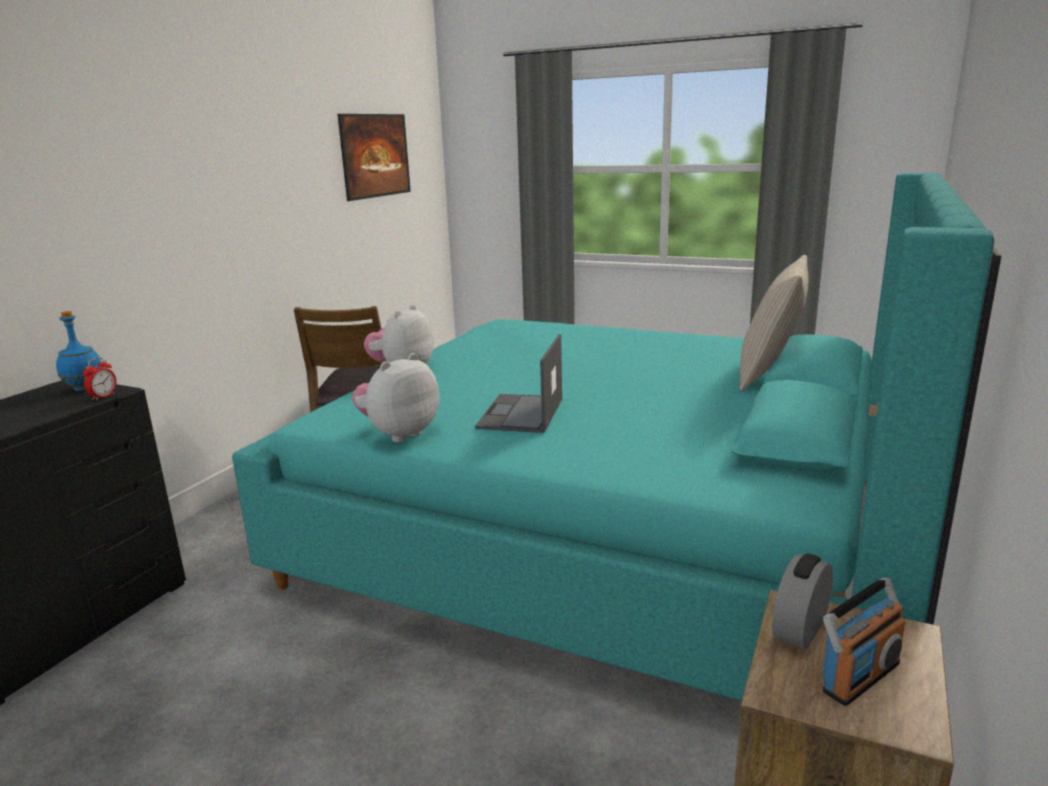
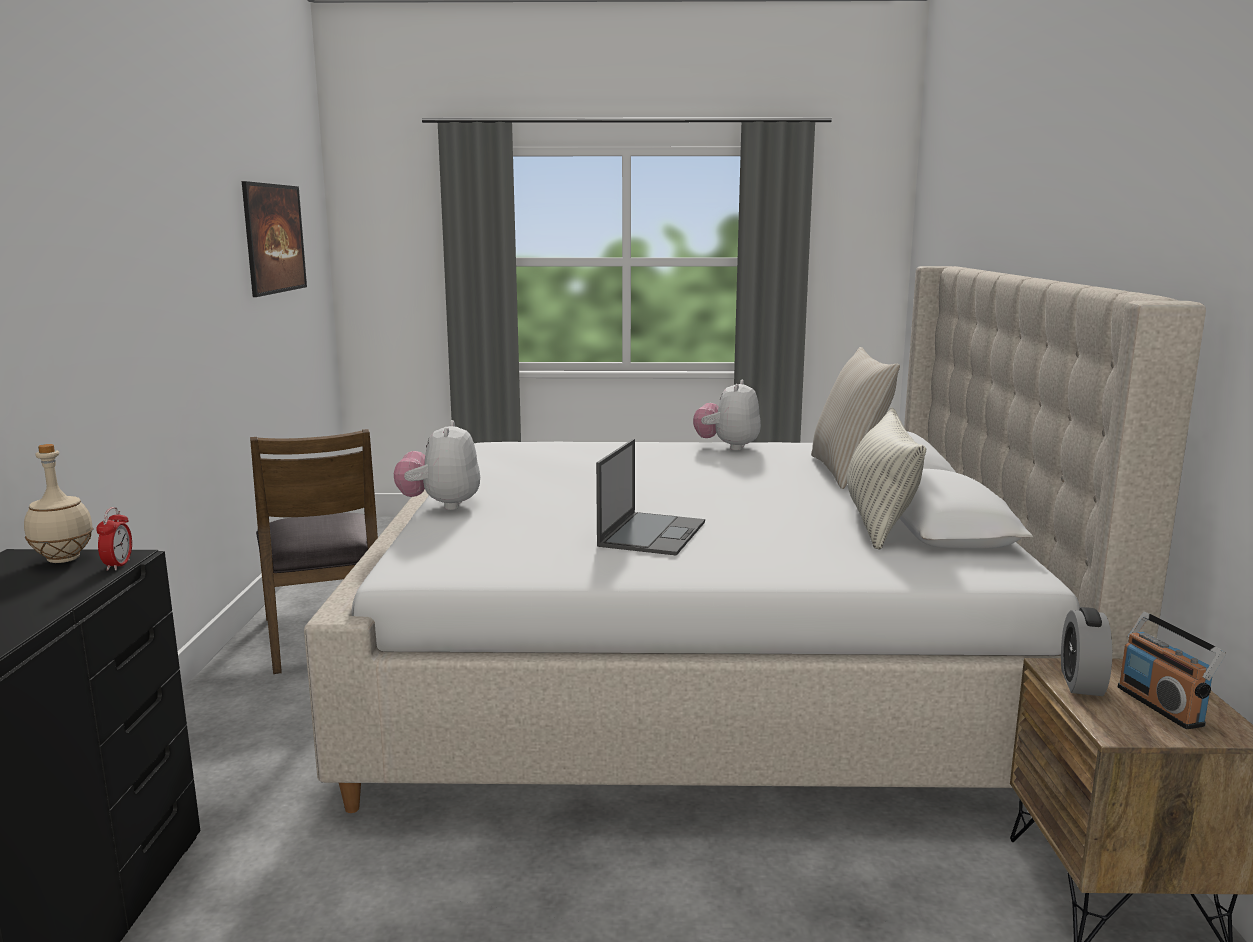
camera: 25 degrees left, 5 degrees down
blue bottle [56,311,103,391] -> beige bottle [24,444,94,563]
turquoise bed [232,173,1002,701] -> beige bed [304,266,1206,813]
plush toy [352,353,439,442] -> plush toy moved to [693,380,761,451]
laptop [475,334,562,433] -> laptop turned 150 degrees counterclockwise [596,439,705,556]
radio [823,578,905,706] -> radio turned 135 degrees clockwise [1118,612,1226,729]
none -> pillow [847,407,926,550]

